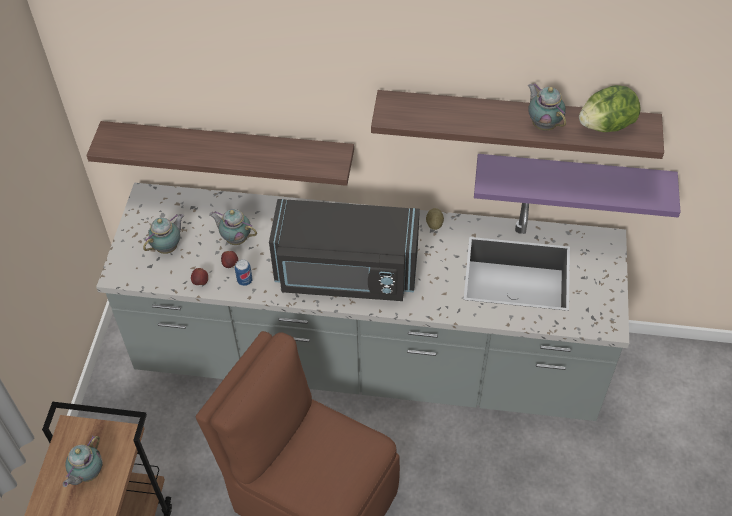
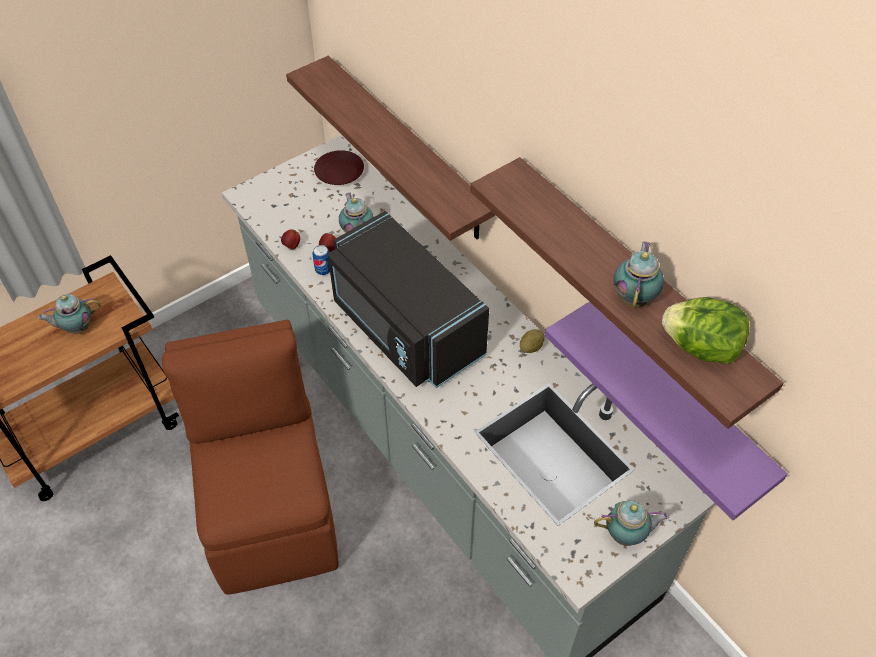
camera: 45 degrees right, 0 degrees up
teapot [143,214,184,254] -> teapot moved to [594,500,669,546]
none -> brown plate [314,150,364,185]

